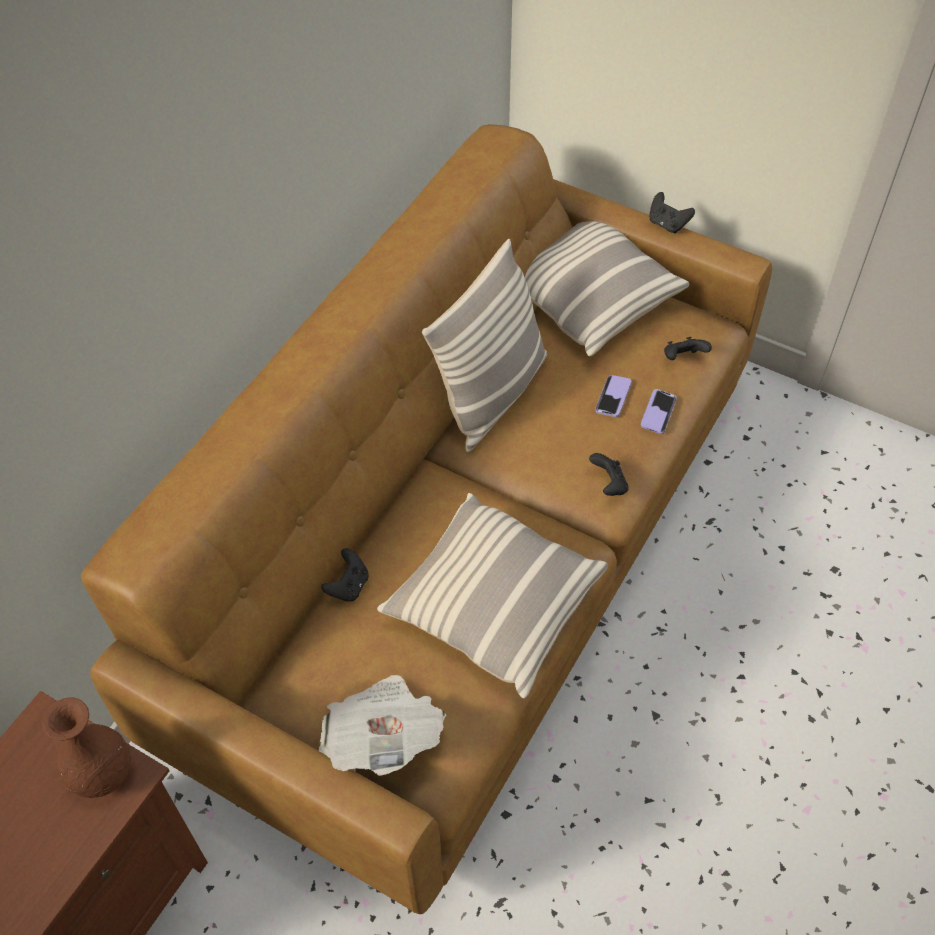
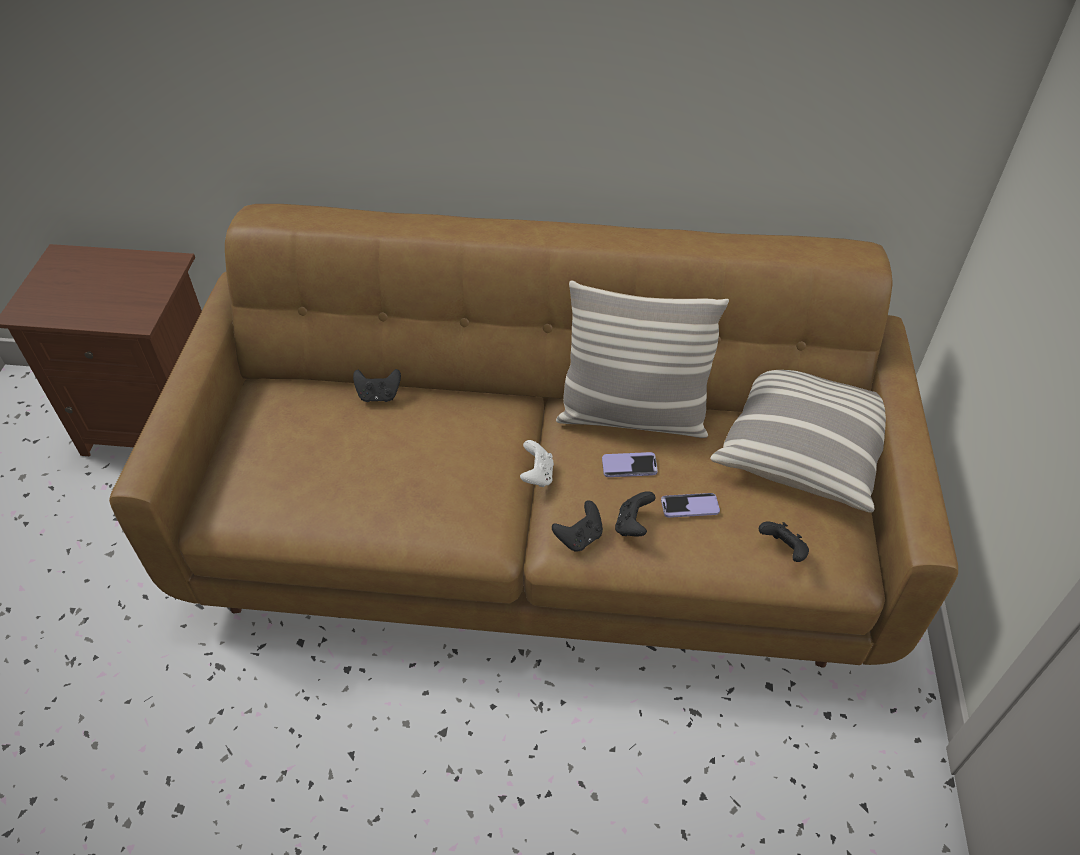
camera: 65 degrees right, 5 degrees down
brown vase [42,697,131,798] -> none
newspaper [319,675,446,776] -> none
pillow [377,493,608,699] -> none
phone [640,389,677,434] -> phone moved to [602,452,658,477]
black game controller [649,192,695,234] -> black game controller moved to [615,491,655,537]
none -> white game controller [520,440,554,487]

